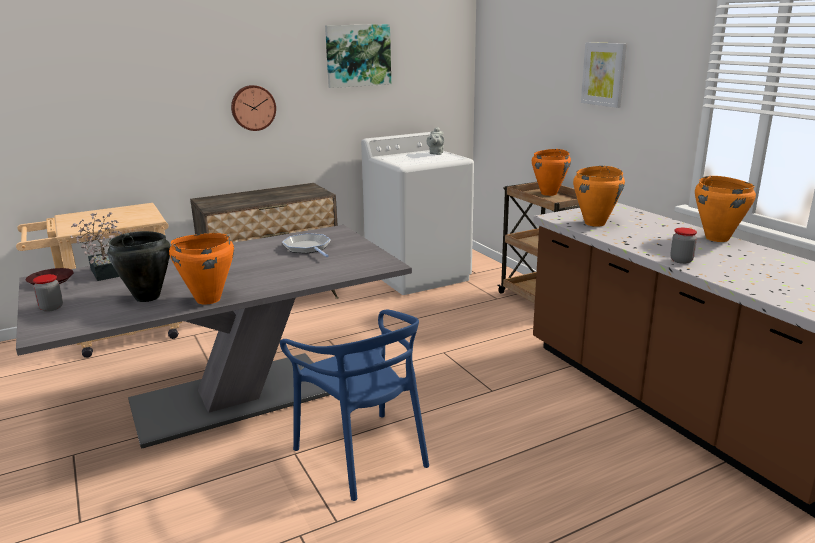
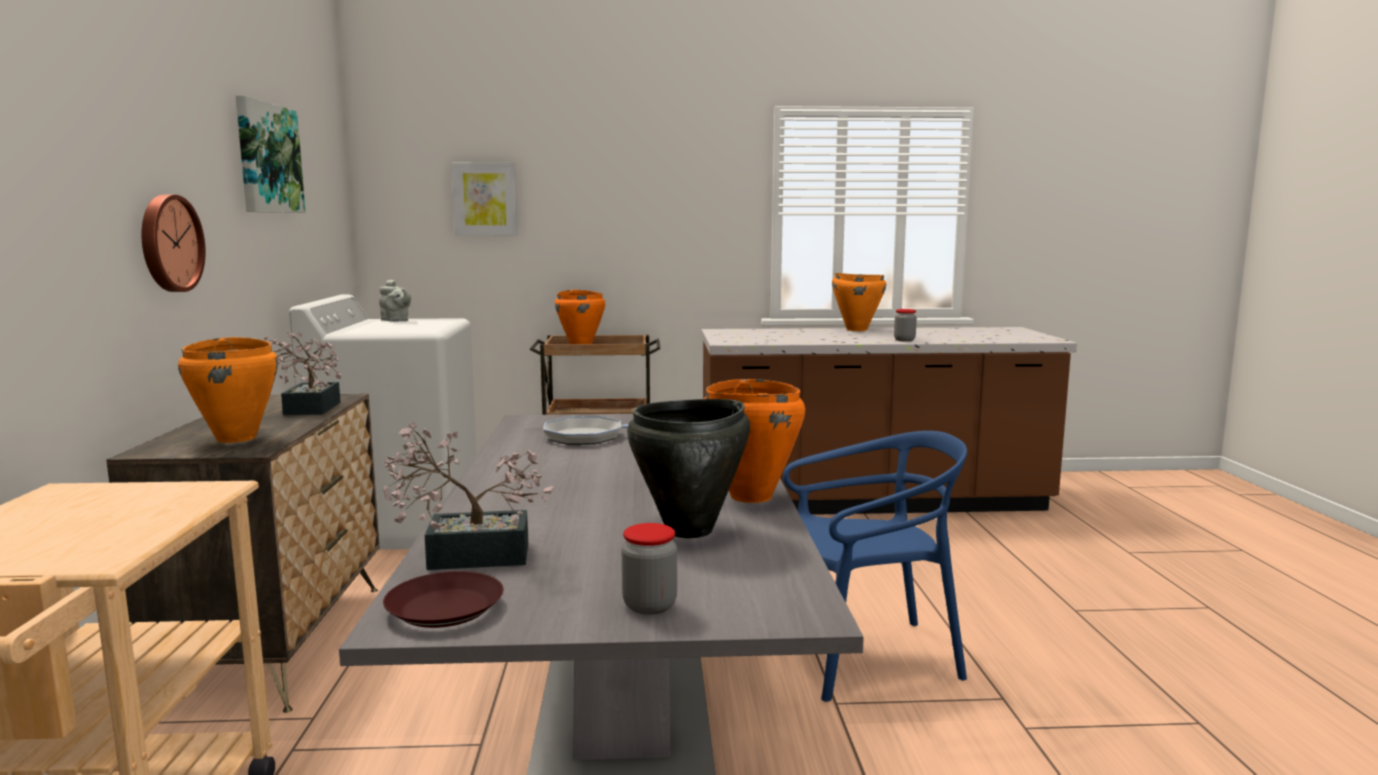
camera: 65 degrees left, 10 degrees down
orange cooking pot [573,166,625,227] -> orange cooking pot moved to [178,337,278,443]
picture [581,42,627,108] -> picture moved to [452,163,518,235]
none -> potted plant [264,332,341,415]

